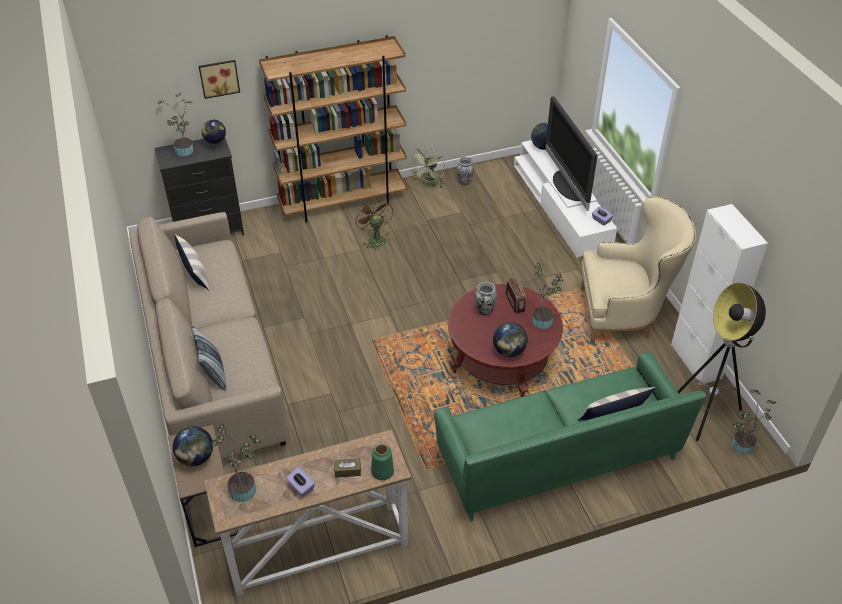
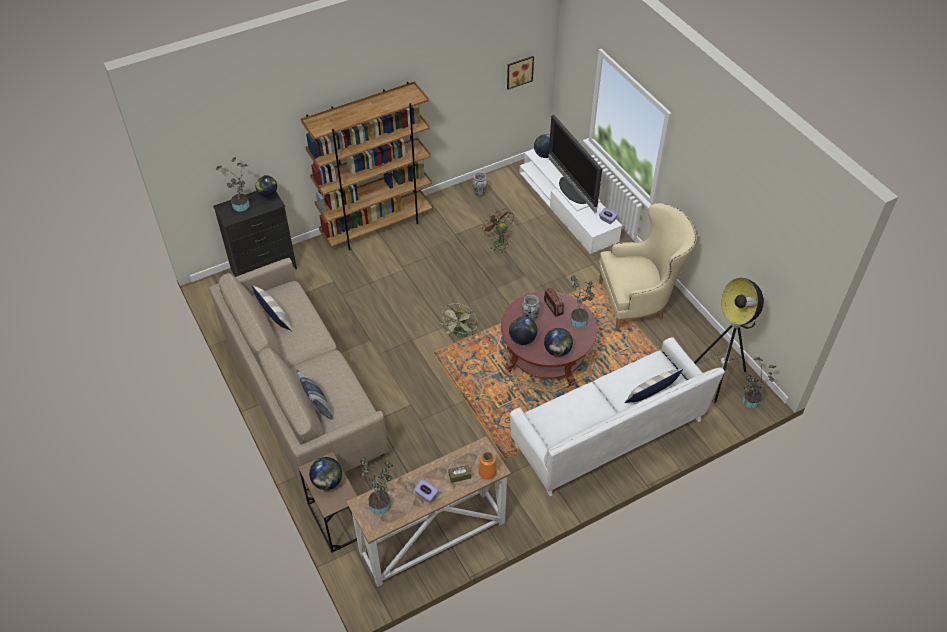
camera: 10 degrees left, 5 degrees up
picture [199,60,240,99] -> picture moved to [507,56,534,90]
brown fan [355,198,393,251] -> brown fan moved to [482,208,514,252]
green vase [371,444,394,480] -> orange vase [478,452,497,480]
green fan [410,147,445,188] -> green fan moved to [441,303,478,338]
green sofa [434,352,706,521] -> white sofa [510,337,725,496]
white cabinet [671,204,768,385] -> none
none -> globe [509,316,538,345]

